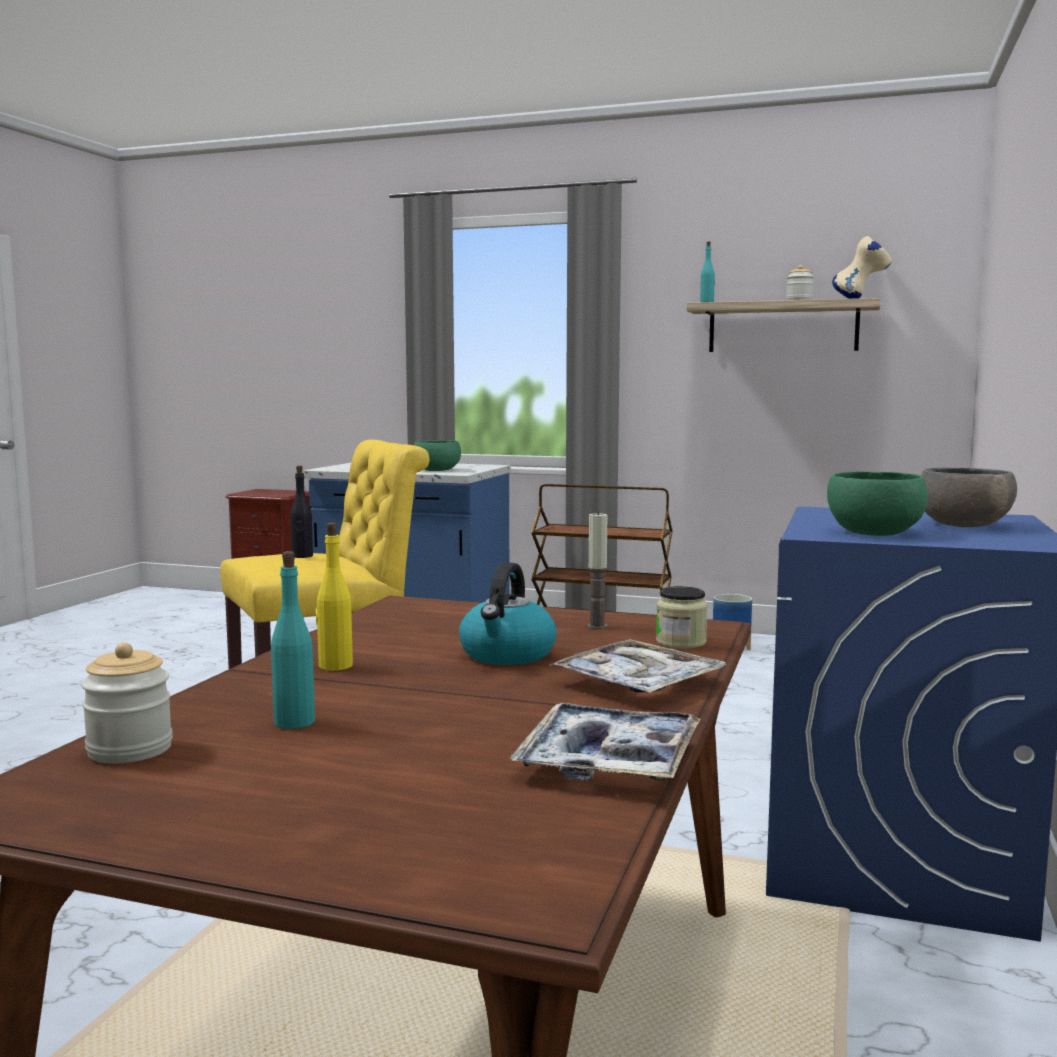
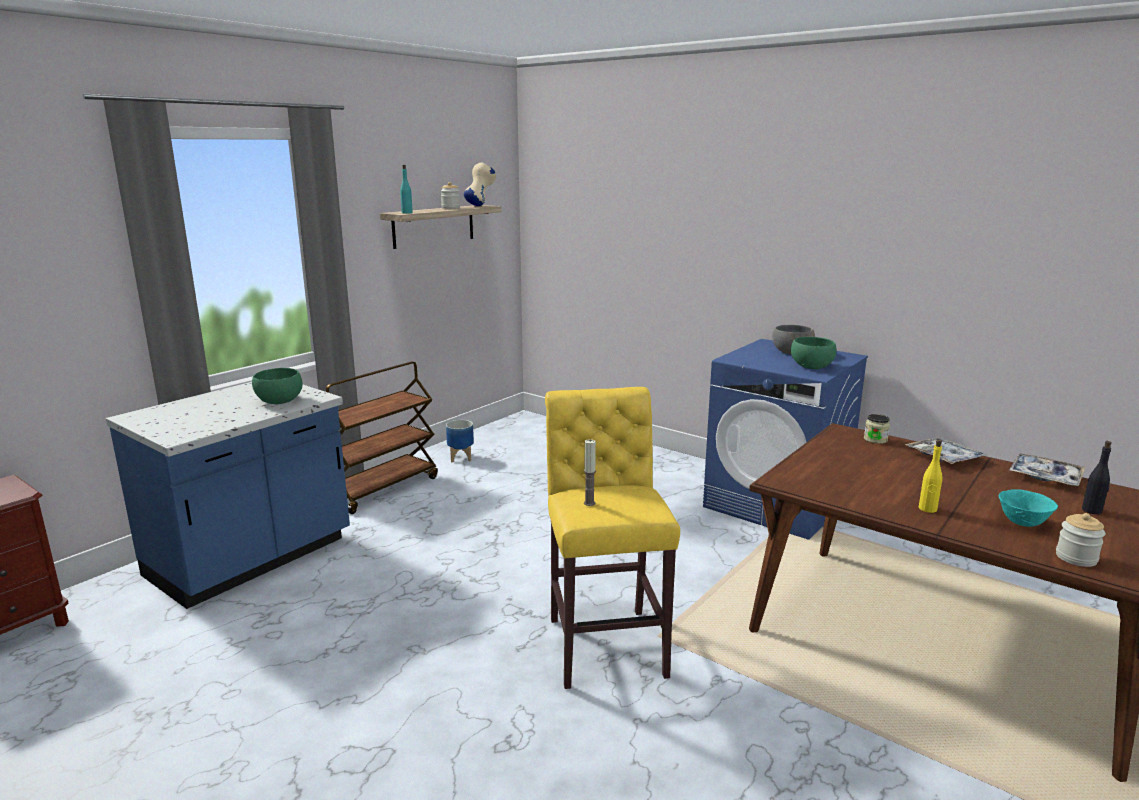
camera: 70 degrees left, 10 degrees up
turquoise bottle [271,551,315,729] -> turquoise bowl [999,489,1058,527]
black bottle [290,465,313,558] -> black bottle moved to [1082,441,1112,514]
kettle [459,562,557,665] -> none
candle [587,511,608,629] -> candle moved to [584,439,596,506]

